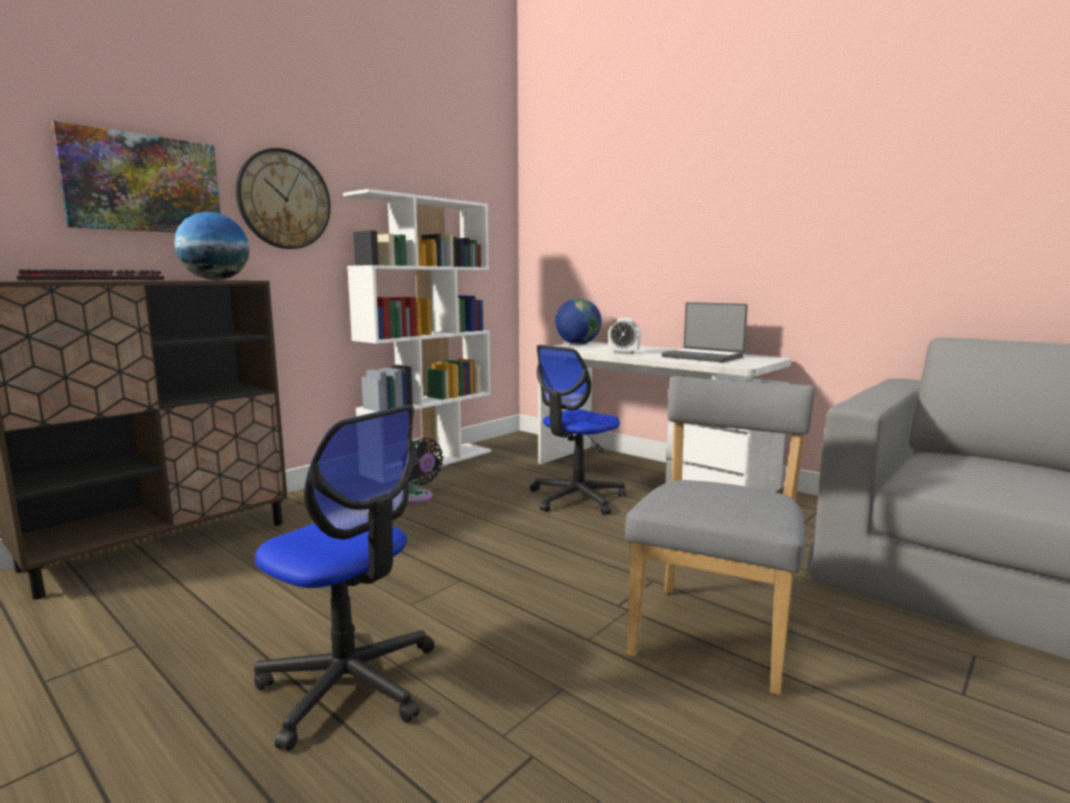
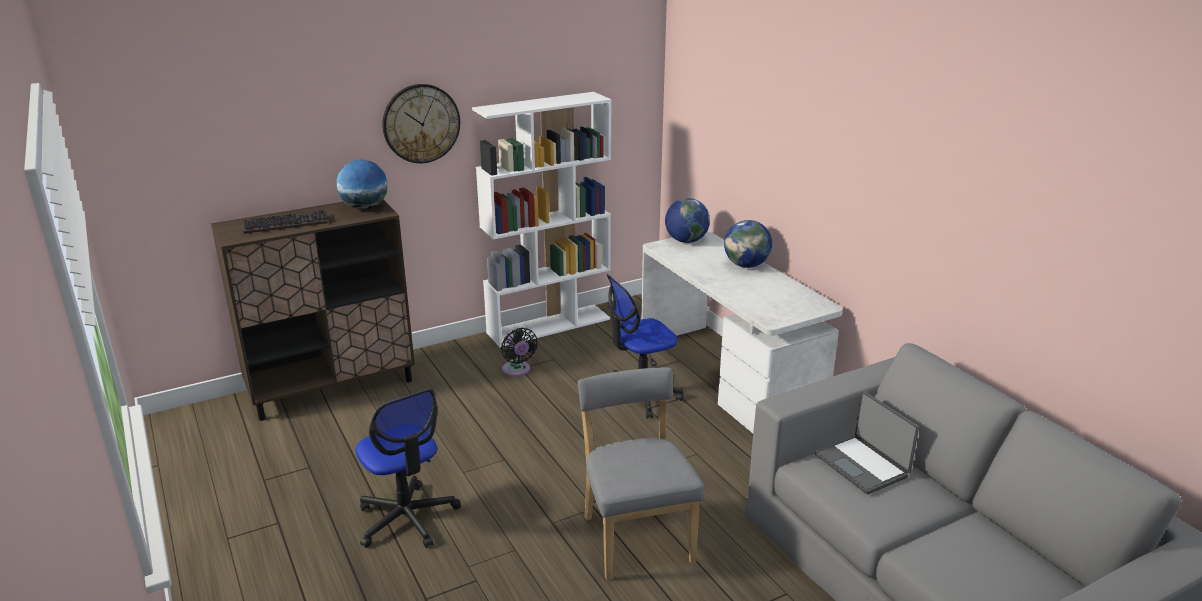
camera: 20 degrees right, 15 degrees up
picture [51,121,221,233] -> none
alarm clock [608,318,641,354] -> none
grey chair [625,376,815,695] -> grey chair turned 60 degrees counterclockwise [578,367,704,580]
laptop [662,302,748,362] -> laptop moved to [815,391,919,495]
none -> globe [724,220,772,268]

